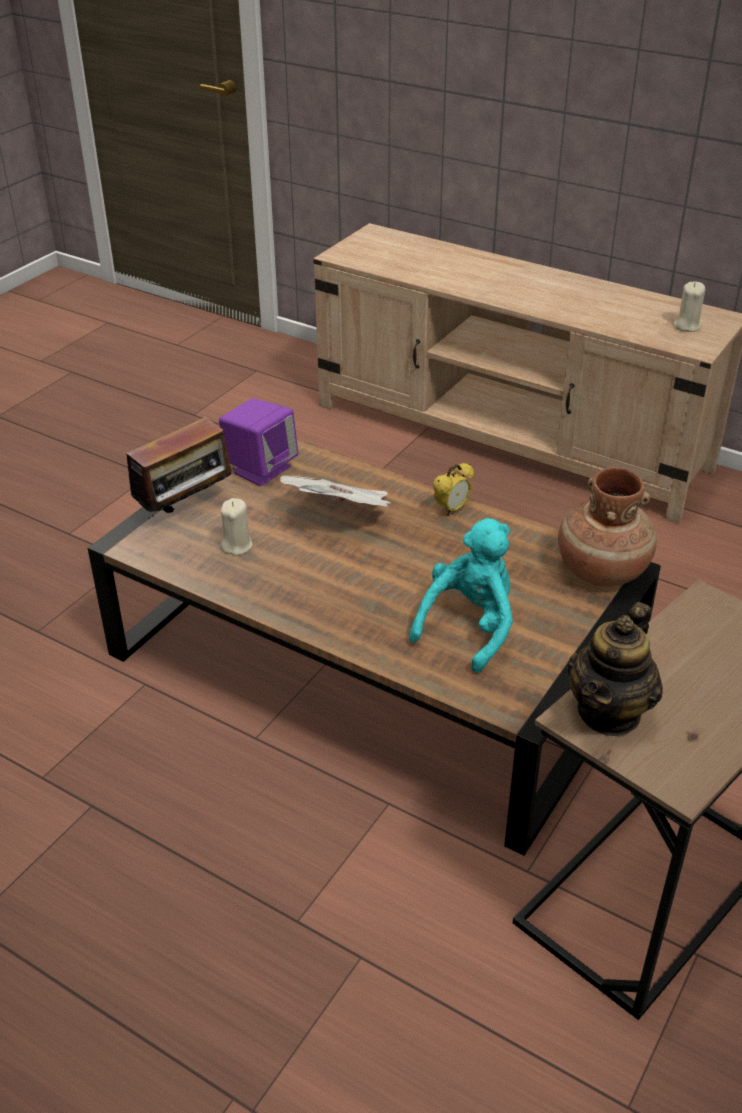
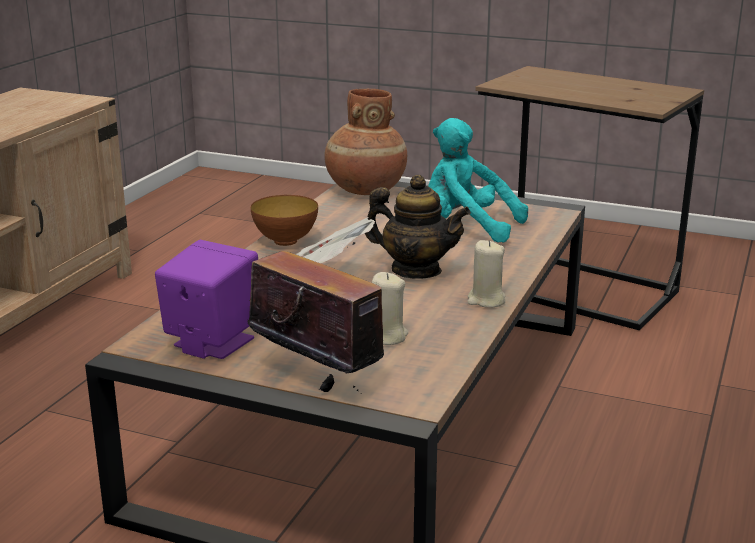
camera: 100 degrees left, 15 degrees down
alarm clock [433,463,474,516] -> bowl [250,195,318,246]
teapot [567,602,663,737] -> teapot moved to [365,175,471,279]
beige candle [674,282,705,332] -> beige candle moved to [467,240,506,308]

